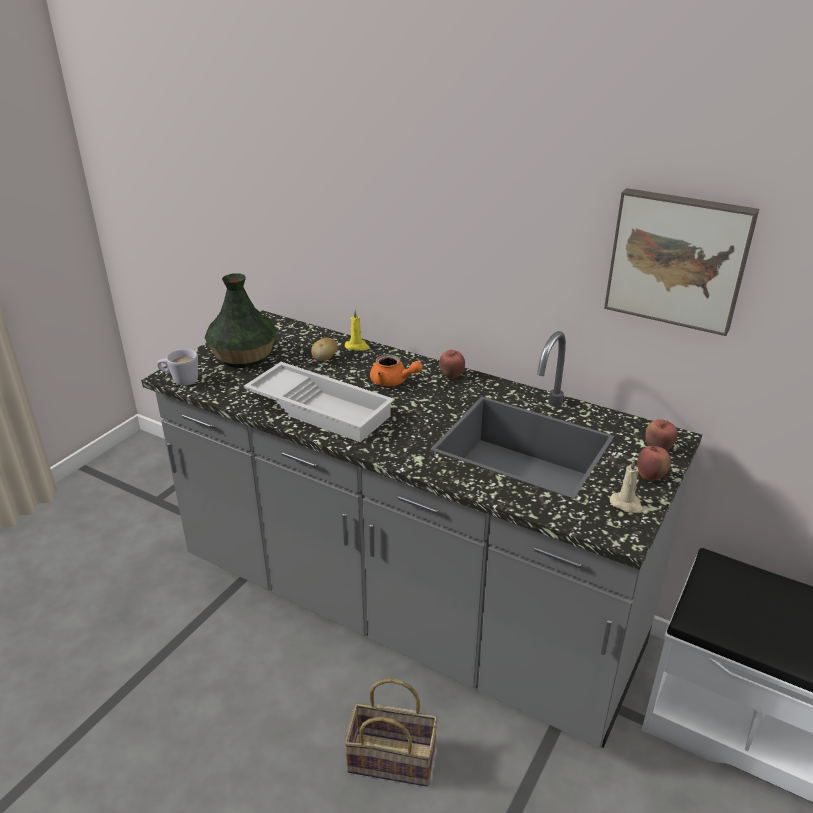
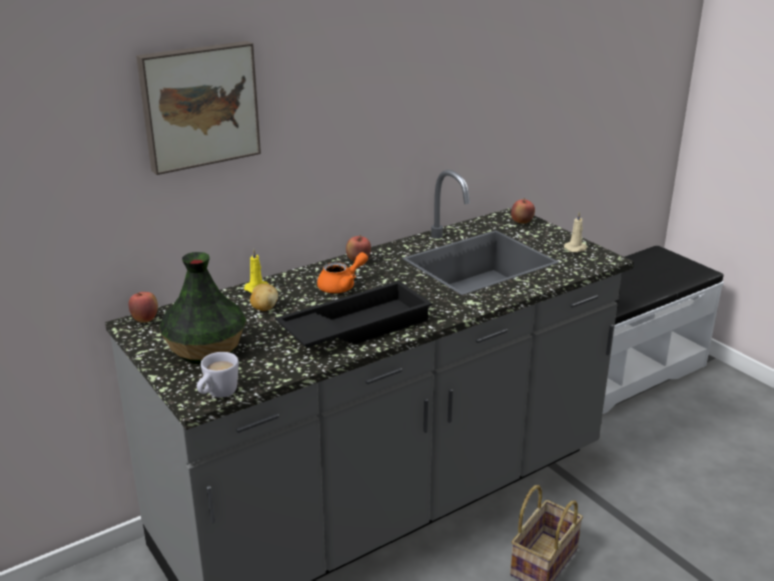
camera: 65 degrees left, 5 degrees down
white tray [244,362,395,442] -> black tray [275,281,433,348]
picture [604,188,759,336] -> picture moved to [136,41,261,175]
apple [637,446,671,481] -> apple moved to [129,292,158,323]

